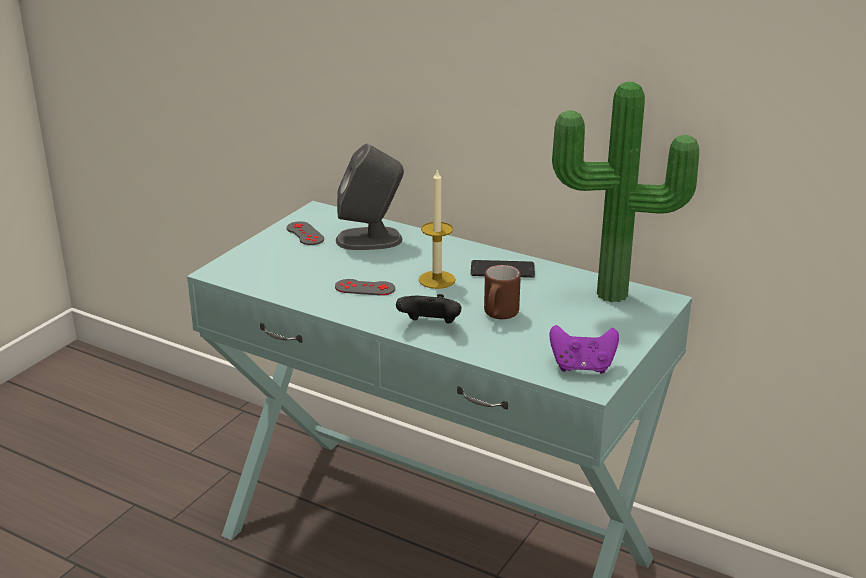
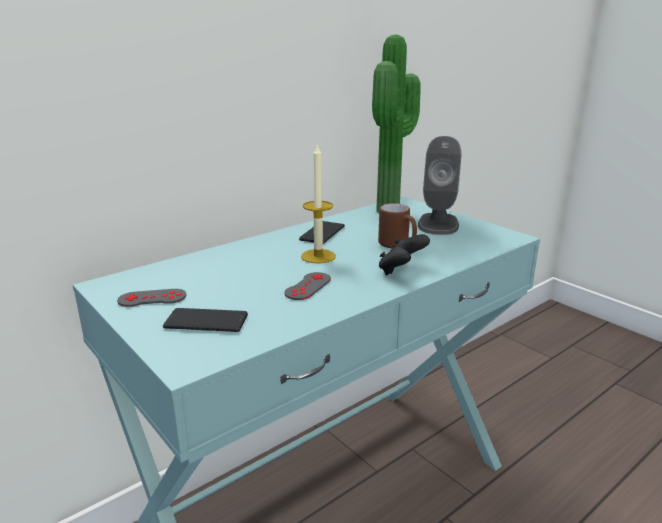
camera: 70 degrees left, 5 degrees down
grey speaker [336,144,404,250] -> grey speaker moved to [418,136,462,235]
purple game controller [549,325,619,374] -> none
none -> phone [163,308,248,332]

